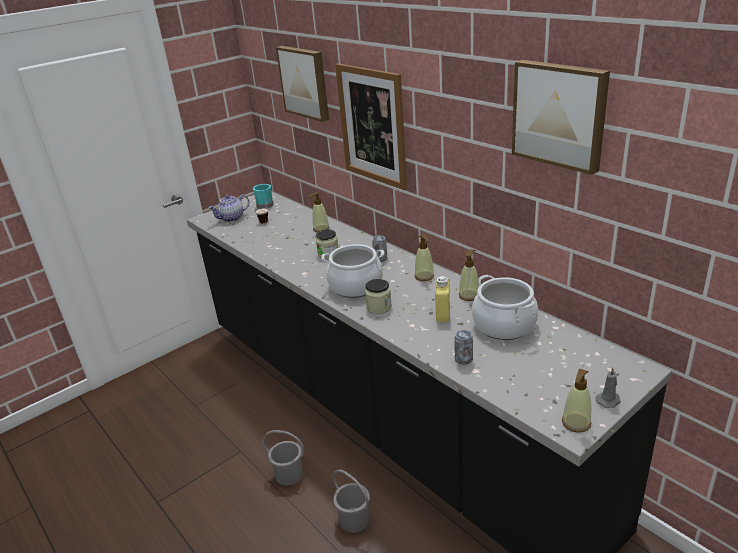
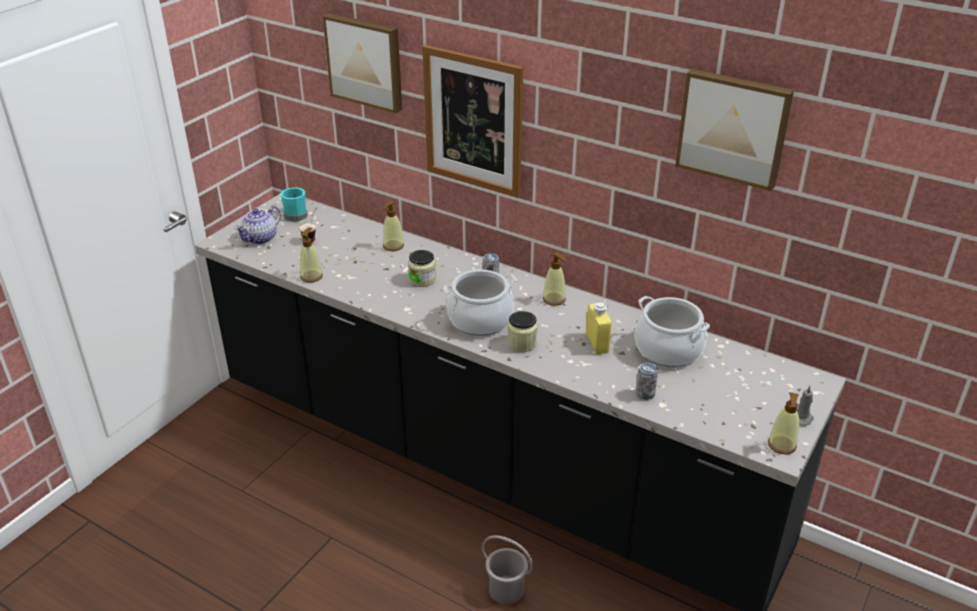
camera: 20 degrees left, 5 degrees up
grey bucket [262,430,305,486] -> none
soap dispenser [459,249,479,301] -> soap dispenser moved to [300,228,323,283]

